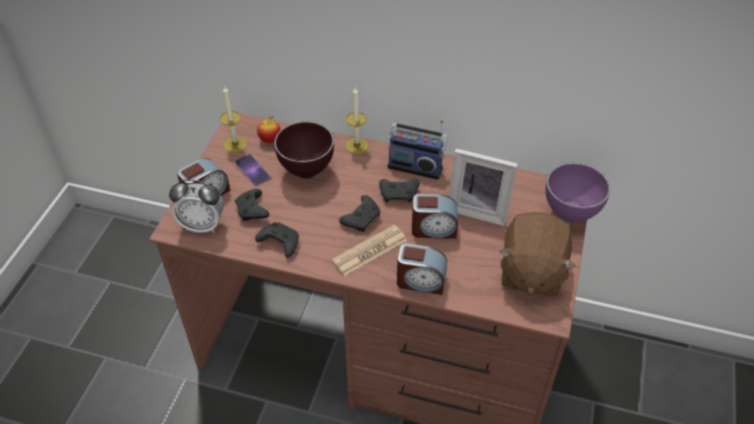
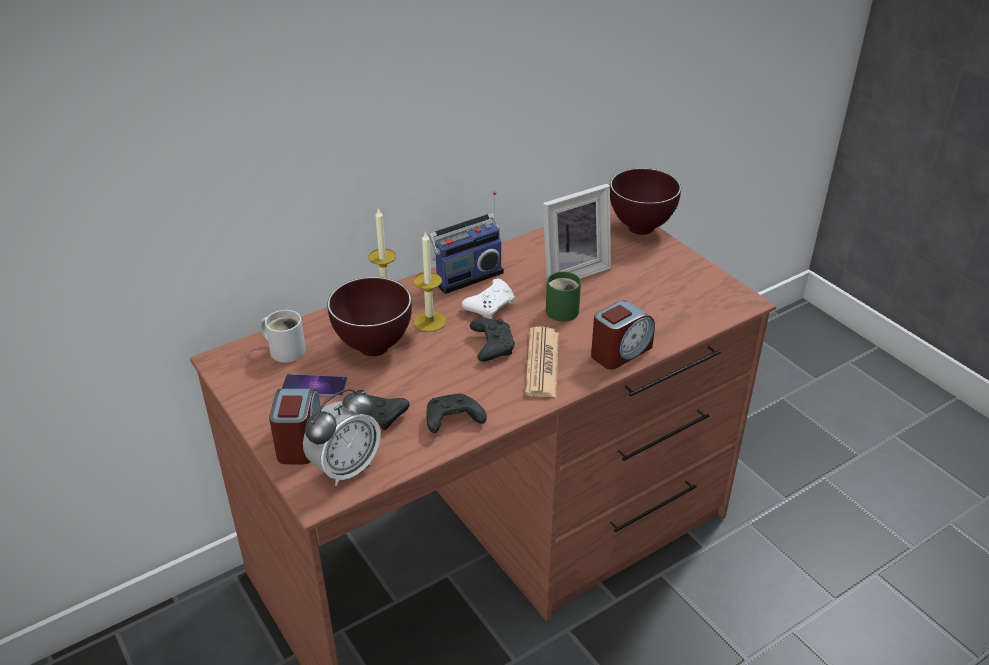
camera: 50 degrees left, 10 degrees down
candle [220,85,247,153] -> candle moved to [414,231,446,332]
apple [257,116,280,143] -> white mug [260,310,306,363]
black game controller [379,179,420,203] -> white game controller [462,279,514,319]
alarm clock [412,194,458,239] -> green mug [546,271,581,321]
brown plush toy [499,212,576,296] -> none
purple bowl [545,163,610,223] -> brown bowl [610,168,681,235]

